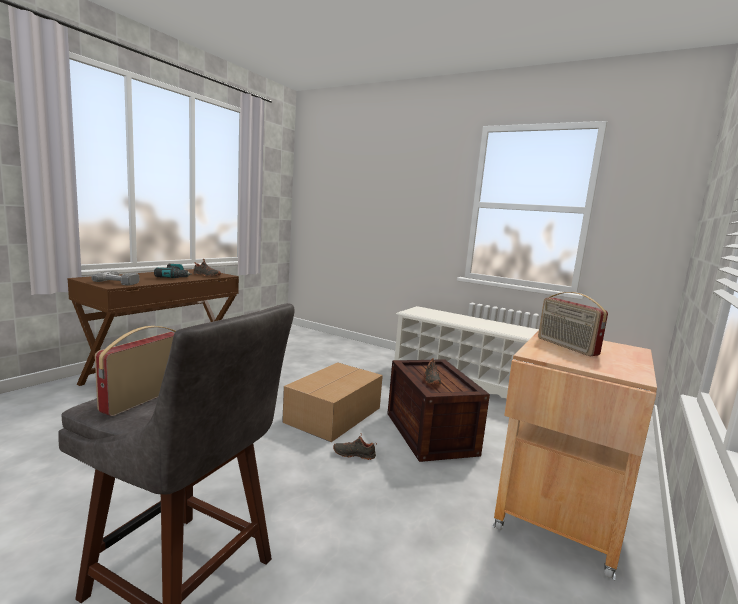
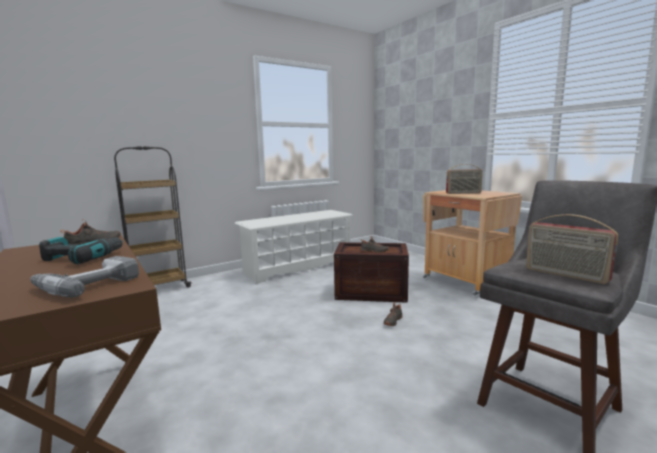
camera: 65 degrees left, 0 degrees up
cardboard box [282,362,383,442] -> none
none -> brown cart [114,146,193,288]

